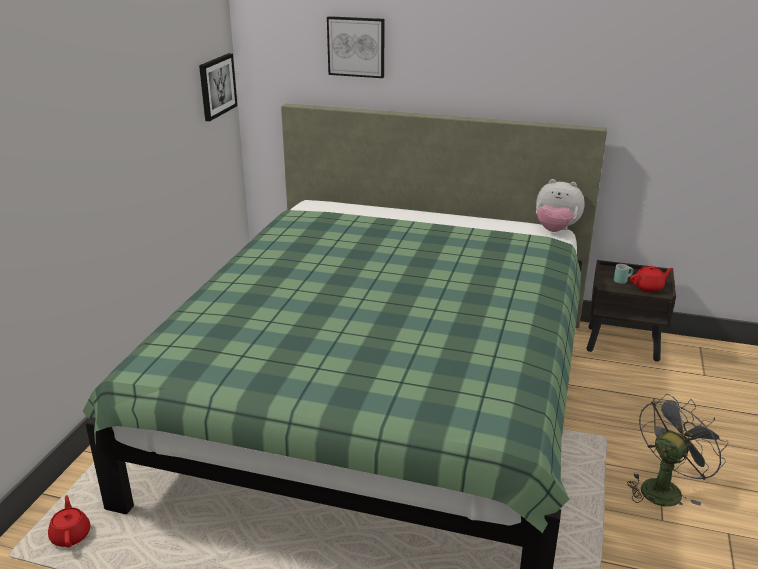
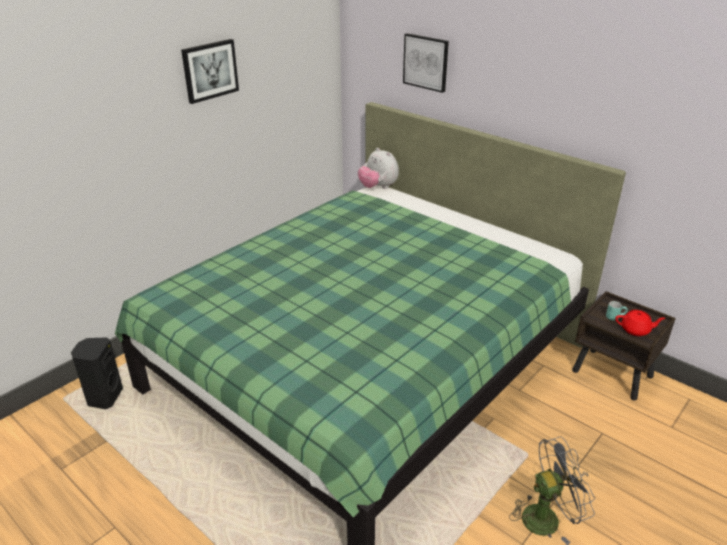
camera: 25 degrees right, 5 degrees up
red teapot [48,495,90,548] -> black speaker [71,337,123,409]
picture [199,53,237,121] -> picture moved to [181,39,239,104]
plush toy [536,179,585,232] -> plush toy moved to [358,148,399,189]

